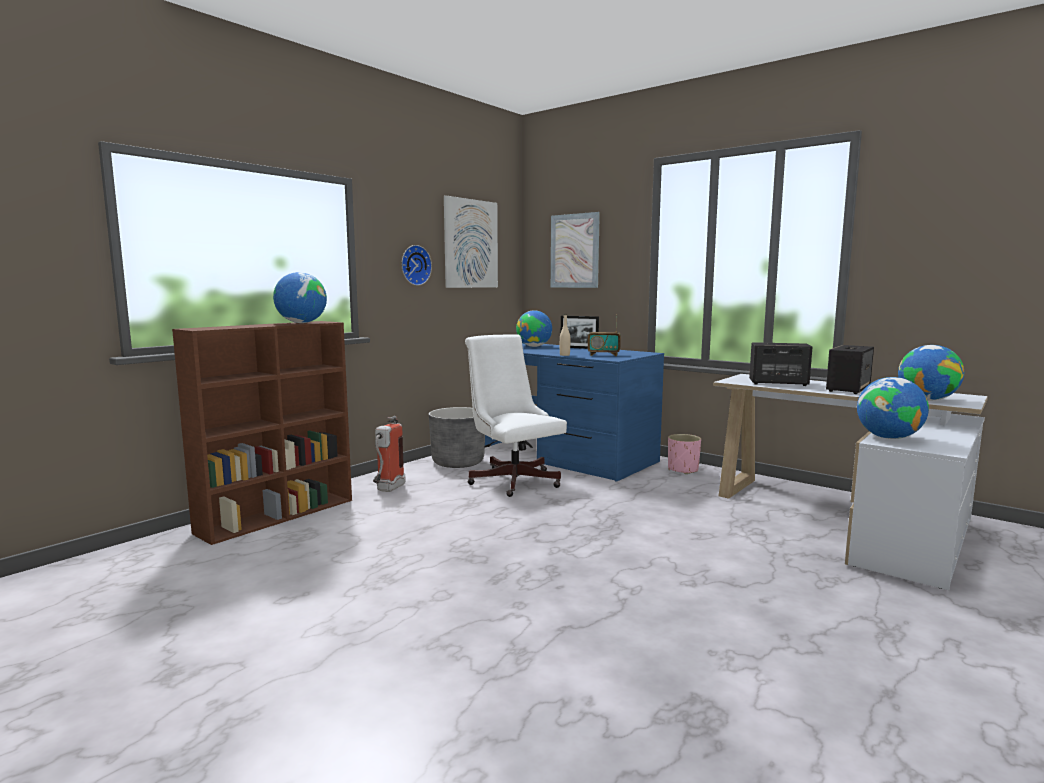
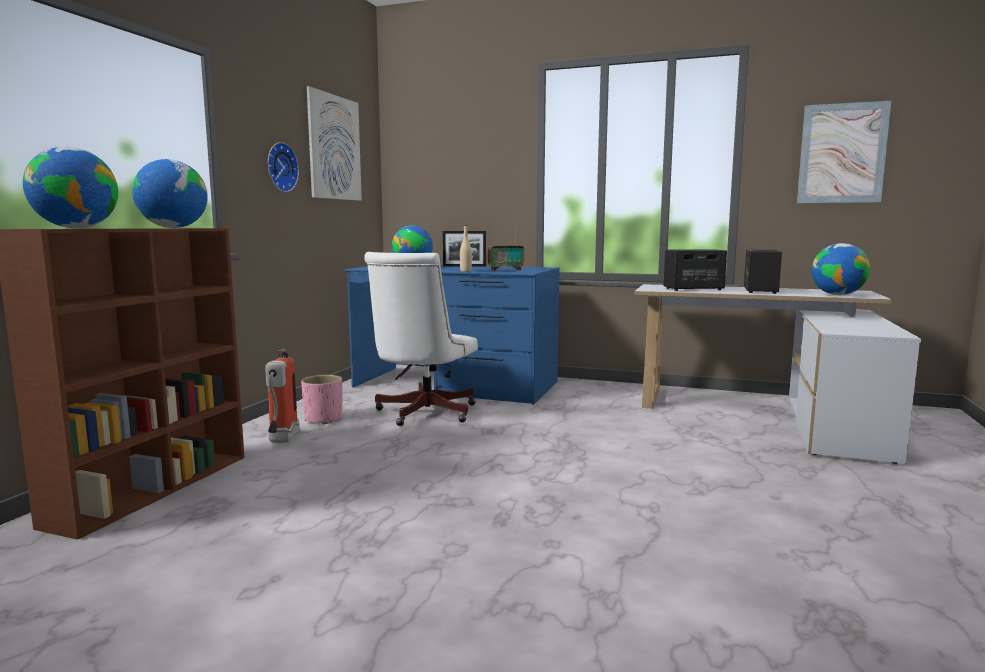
camera: 20 degrees left, 0 degrees up
grey planter [429,407,485,468] -> none
white office chair [465,335,567,497] -> white office chair turned 105 degrees counterclockwise [364,252,478,426]
picture [551,212,600,288] -> picture moved to [797,101,891,203]
pink planter [668,434,701,474] -> pink planter moved to [301,375,343,425]
globe [857,377,929,439] -> globe moved to [23,147,118,228]

